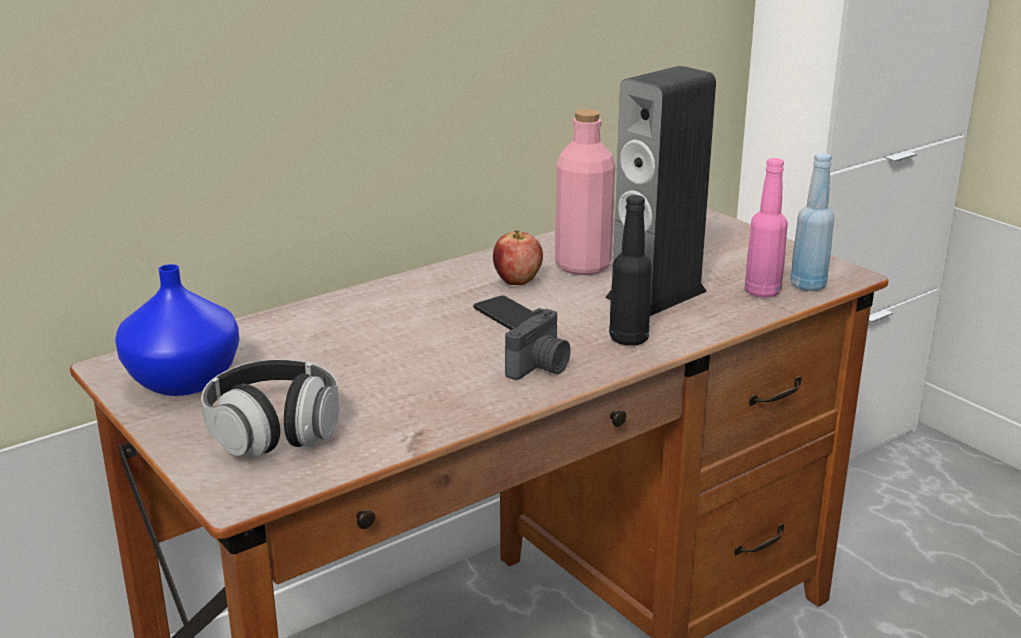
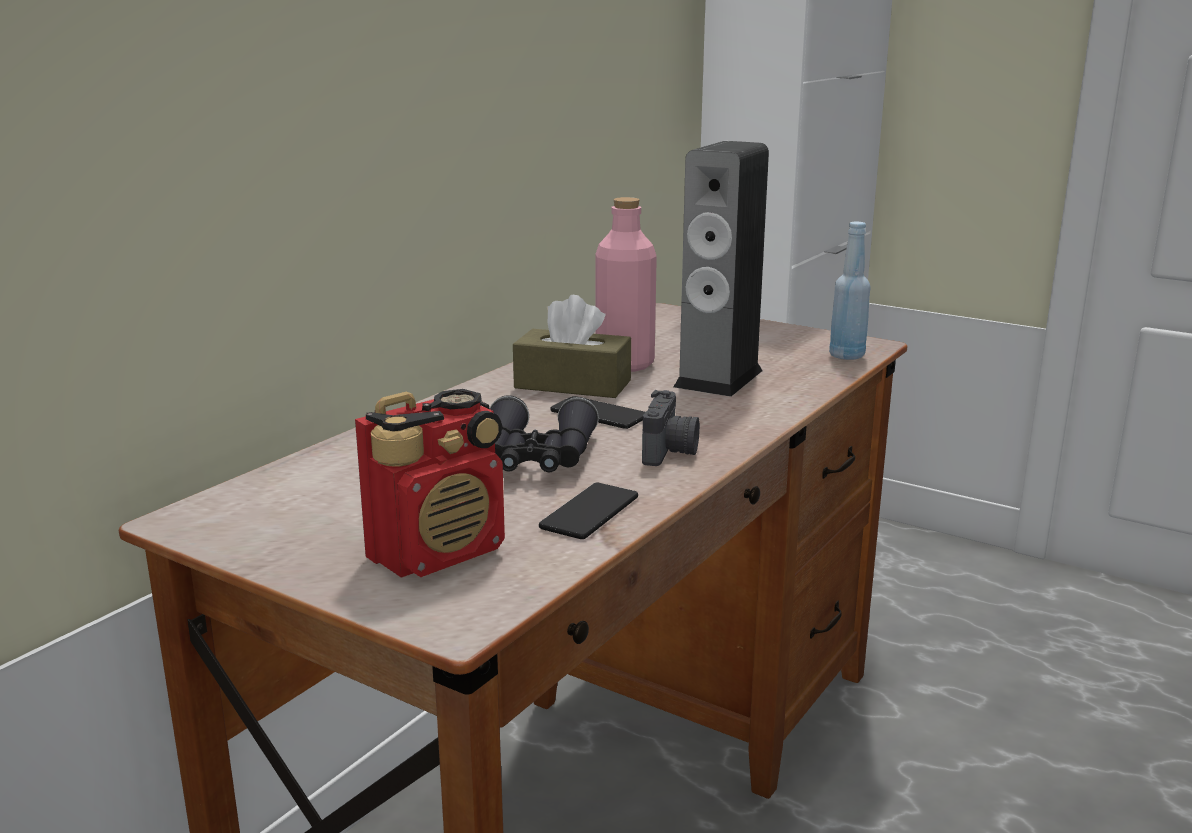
camera: 20 degrees left, 5 degrees down
blue vase [115,264,239,396] -> none
headphones [201,359,339,457] -> radio [355,389,505,578]
apple [493,230,543,285] -> brown tissue box [513,295,631,398]
black bottle [609,195,652,346] -> none
pink bottle [745,158,788,298] -> none
none -> black binoculars [490,395,599,472]
none -> phone [539,483,638,539]

